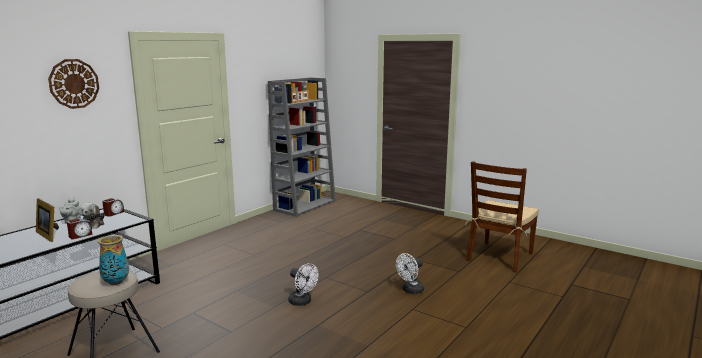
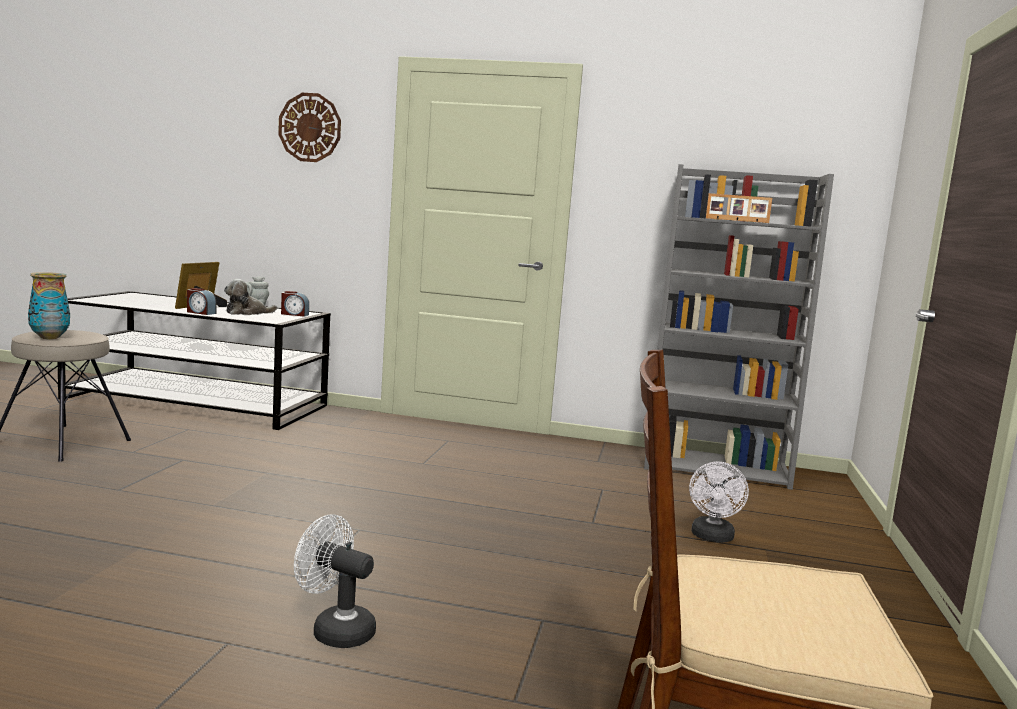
camera: 65 degrees right, 5 degrees down
white fan [288,263,319,306] -> white fan moved to [689,462,749,543]

